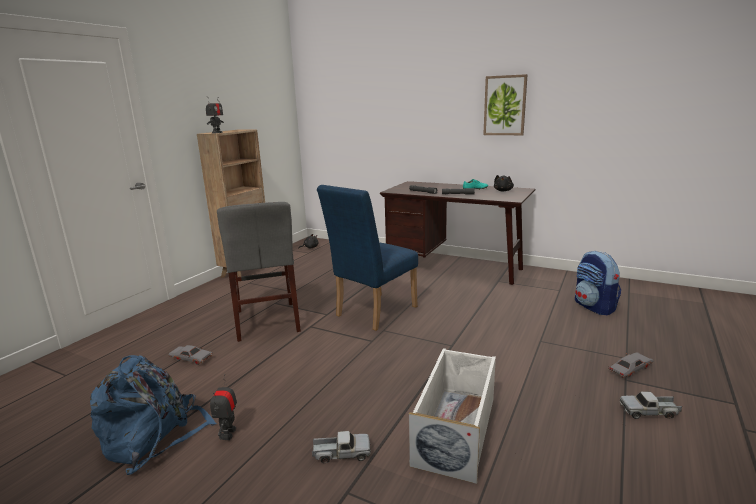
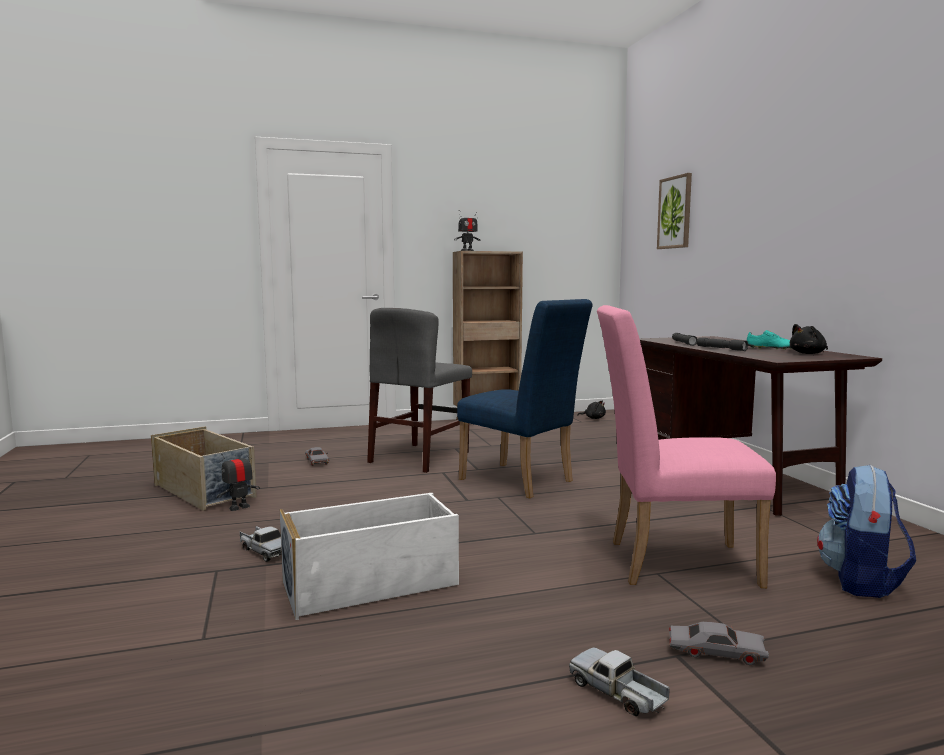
camera: 45 degrees right, 10 degrees down
blue backpack [90,355,217,475] -> beige storage box [151,426,256,511]
blue chair [317,185,418,331] -> blue chair turned 135 degrees counterclockwise [457,299,593,498]
picture [483,74,528,135] -> picture moved to [657,173,692,249]
none -> pink chair [597,305,776,588]

